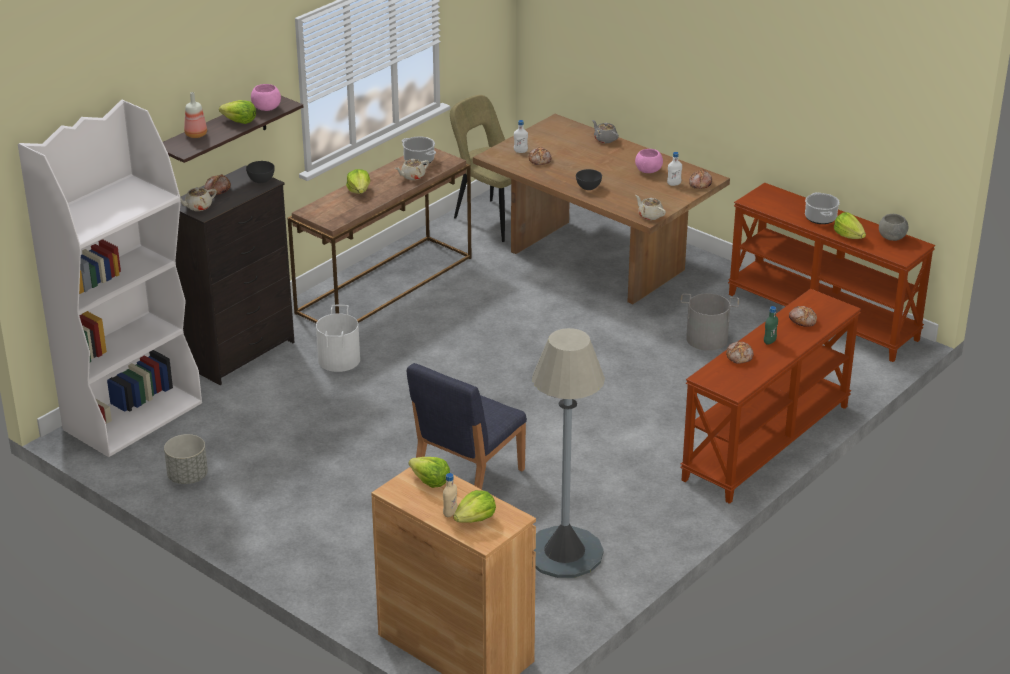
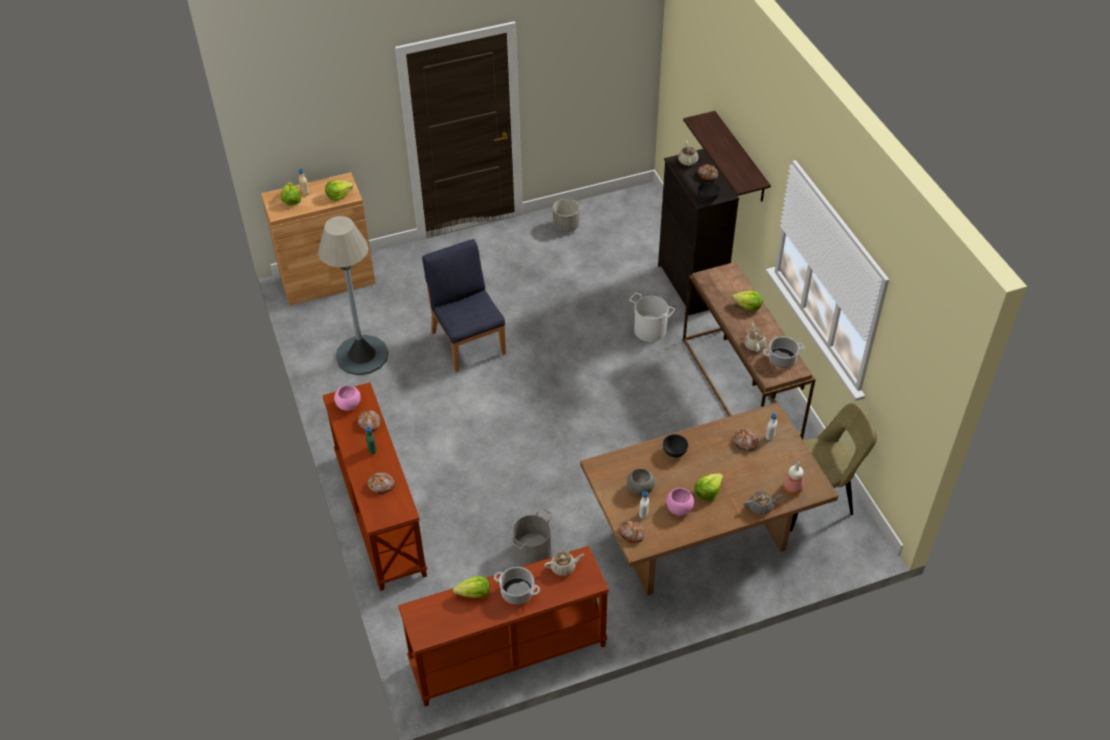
camera: 120 degrees right, 15 degrees up
white bookcase [18,100,202,457] -> none
bottle [184,92,207,138] -> bottle moved to [783,462,804,495]
lettuce [219,100,256,124] -> lettuce moved to [694,473,723,501]
pink bowl [251,84,281,111] -> pink bowl moved to [334,385,361,411]
beige teapot [635,195,666,220] -> beige teapot moved to [544,551,584,576]
grey bowl [879,214,908,241] -> grey bowl moved to [627,468,655,495]

